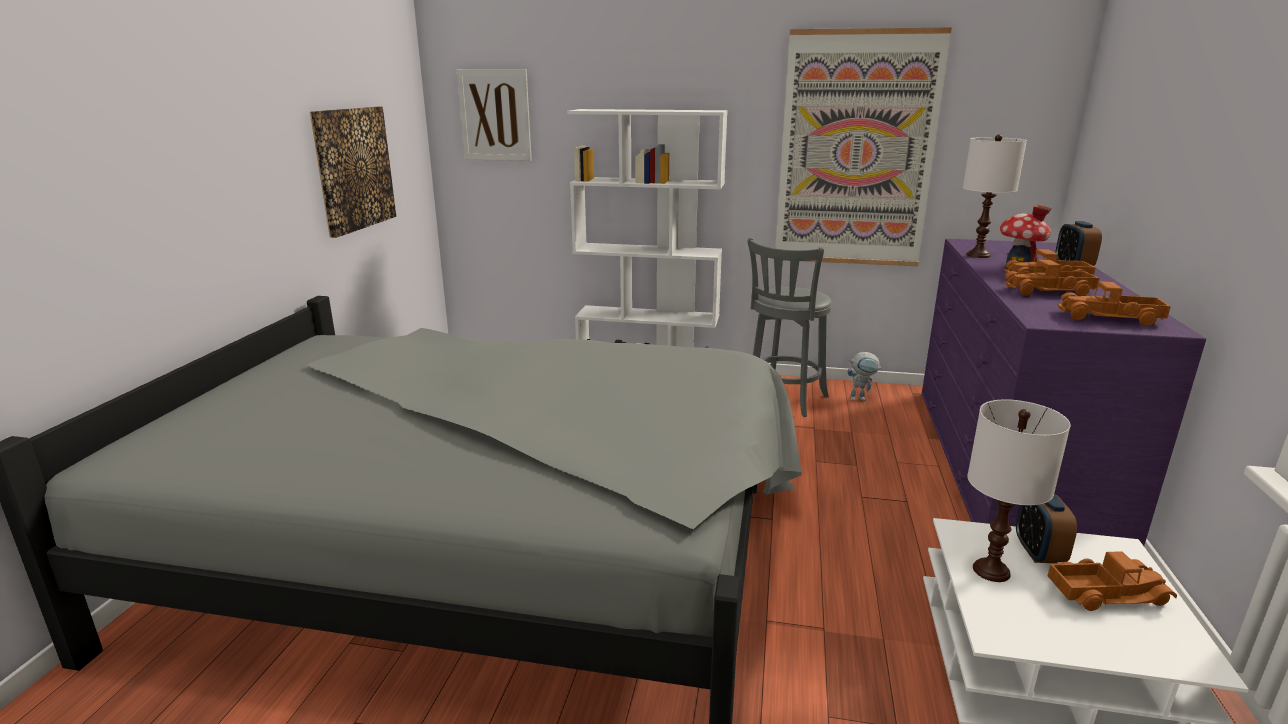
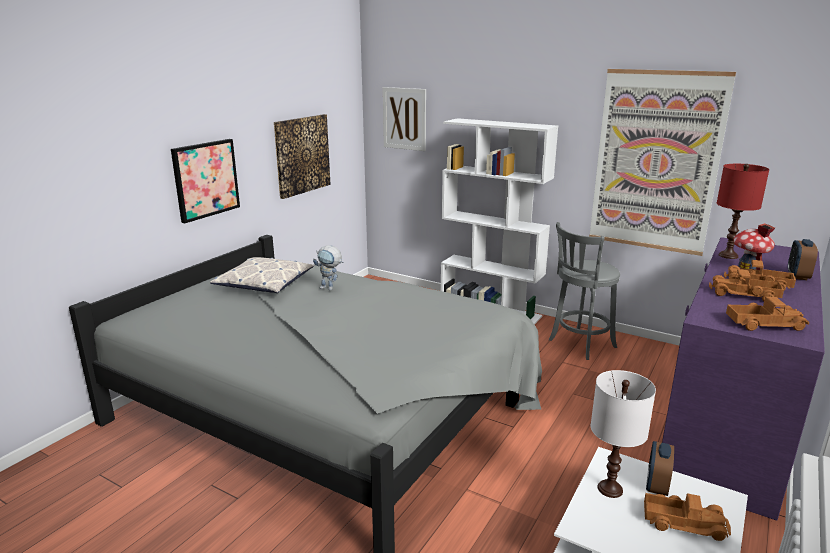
camera: 20 degrees right, 0 degrees up
toy robot [847,352,882,401] -> toy robot moved to [313,245,343,290]
white table lamp [963,134,1027,258] -> red table lamp [717,164,769,259]
toy truck [1057,281,1171,326] -> toy truck turned 150 degrees clockwise [726,297,809,331]
none -> picture [171,139,240,223]
none -> pillow [210,257,314,293]

